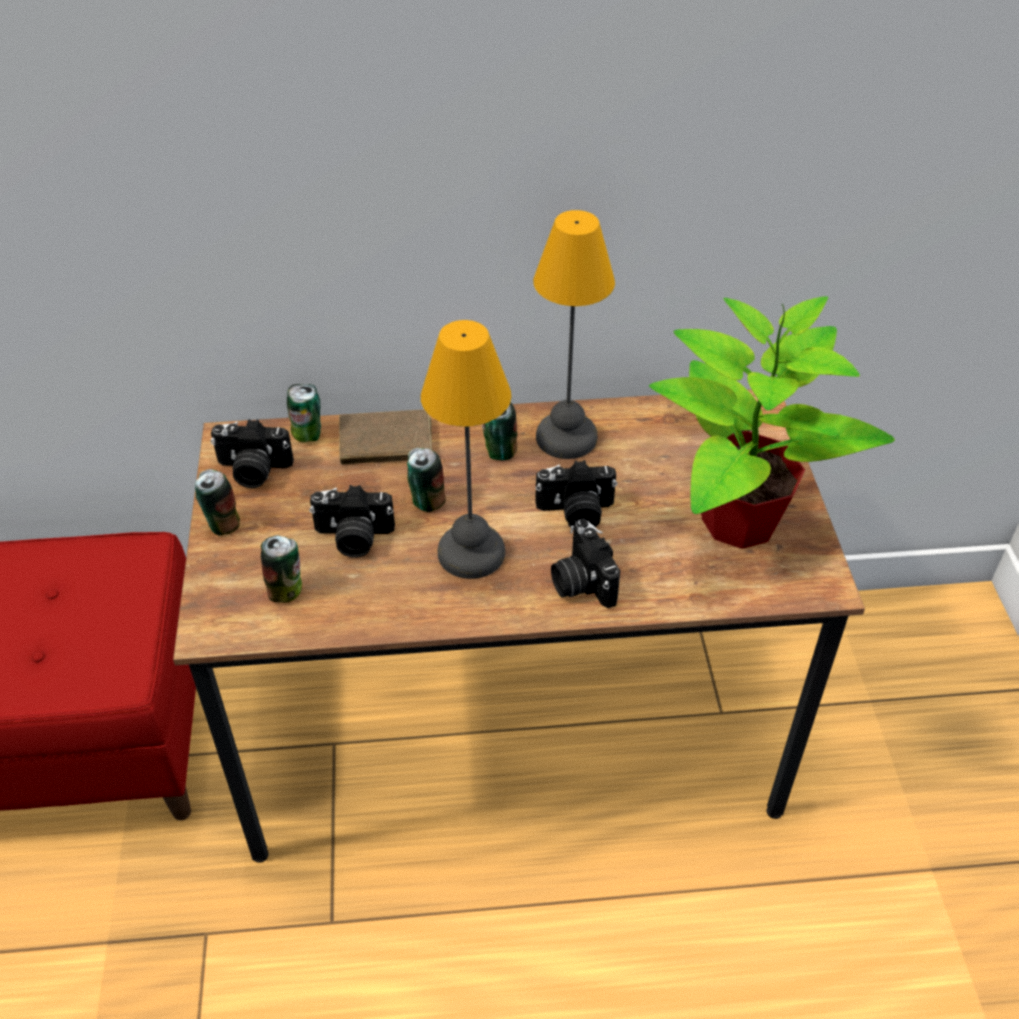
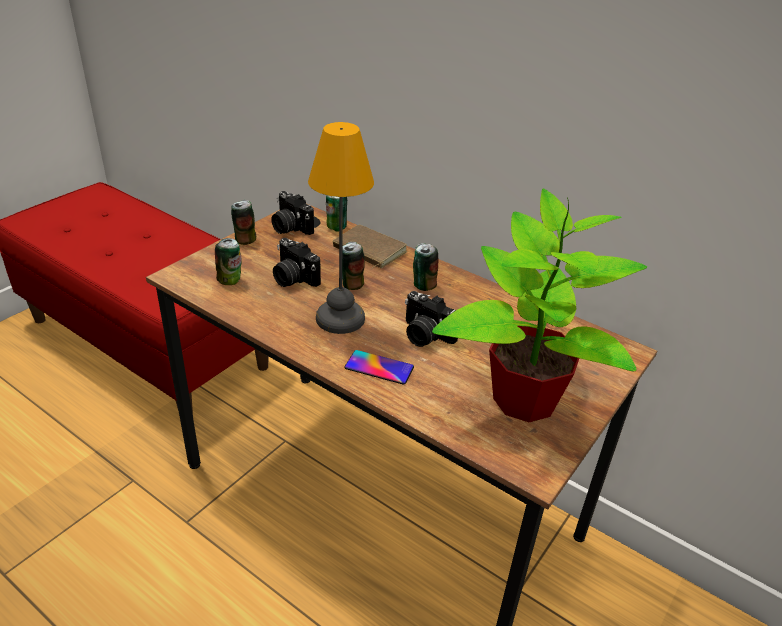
camera: 40 degrees right, 10 degrees down
table lamp [533,210,615,459] -> none
camera [551,519,620,608] -> phone [345,350,414,385]

